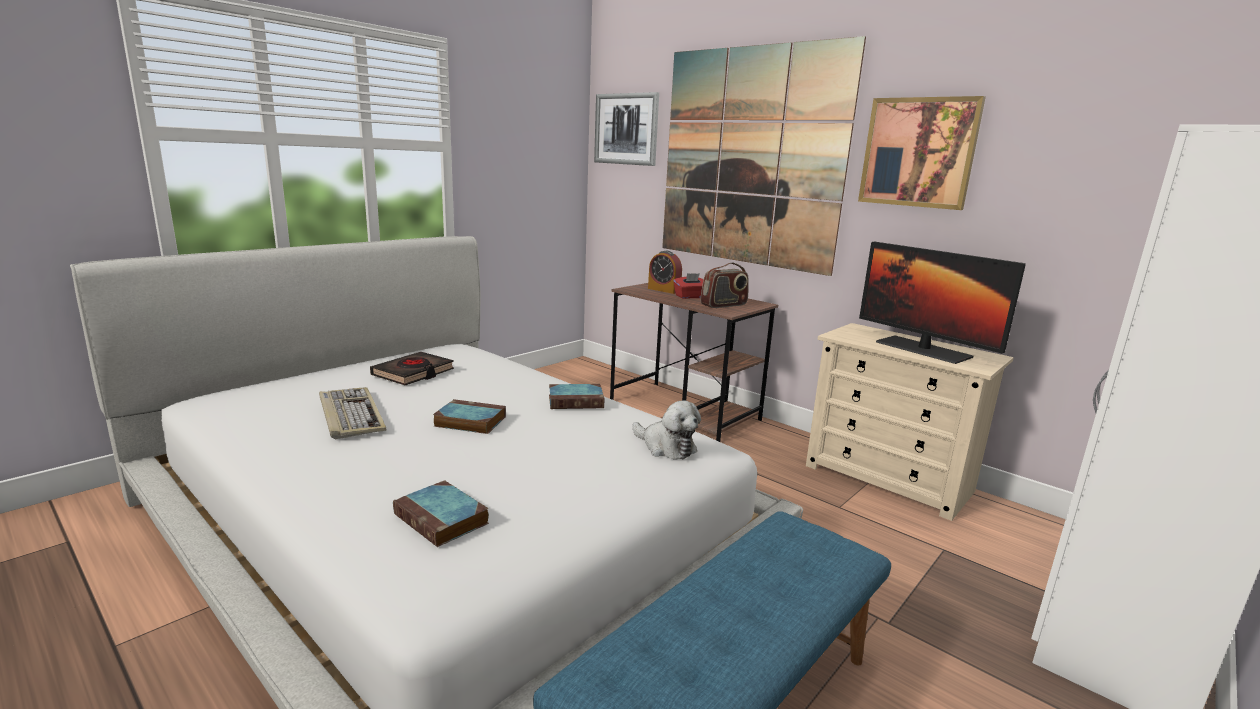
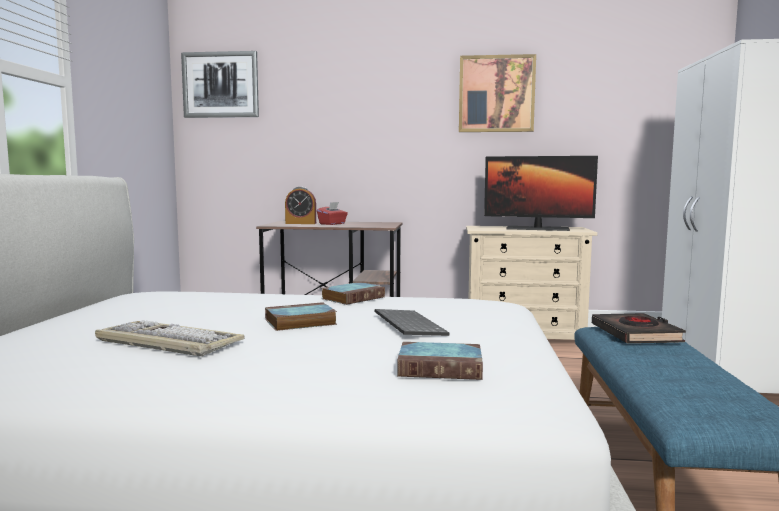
camera: 35 degrees left, 10 degrees down
black book [370,352,454,385] -> black book moved to [592,313,686,343]
plush toy [632,401,701,460] -> none
picture [662,36,866,276] -> none
radio [700,263,749,308] -> none
none -> keyboard [374,309,449,336]

